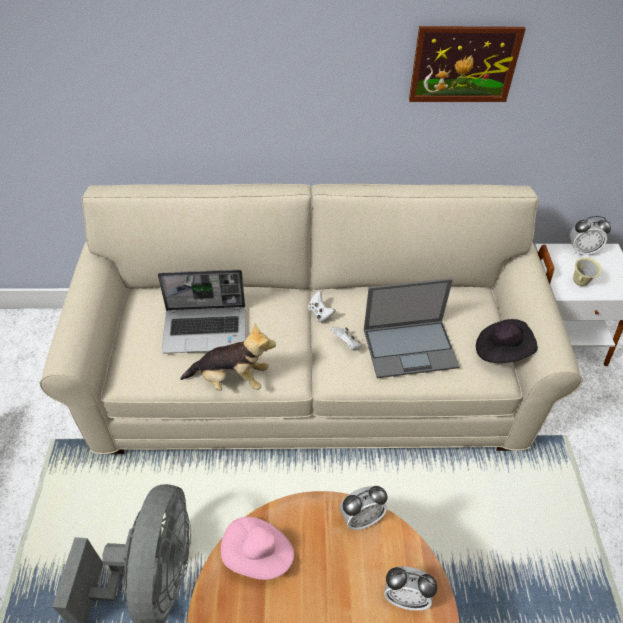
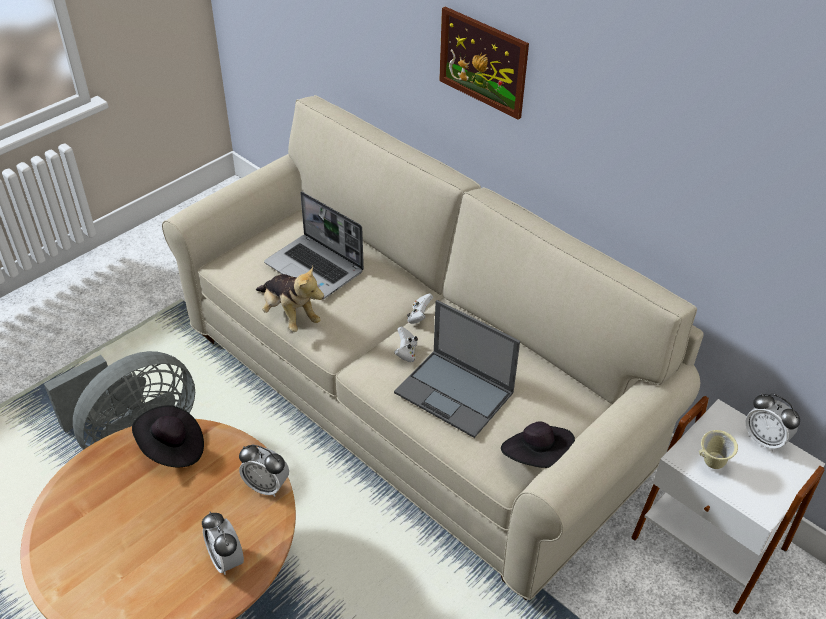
camera: 45 degrees right, 5 degrees down
pink hat [221,517,294,580] -> black hat [132,405,204,467]
picture [409,26,526,102] -> picture moved to [439,7,529,120]

